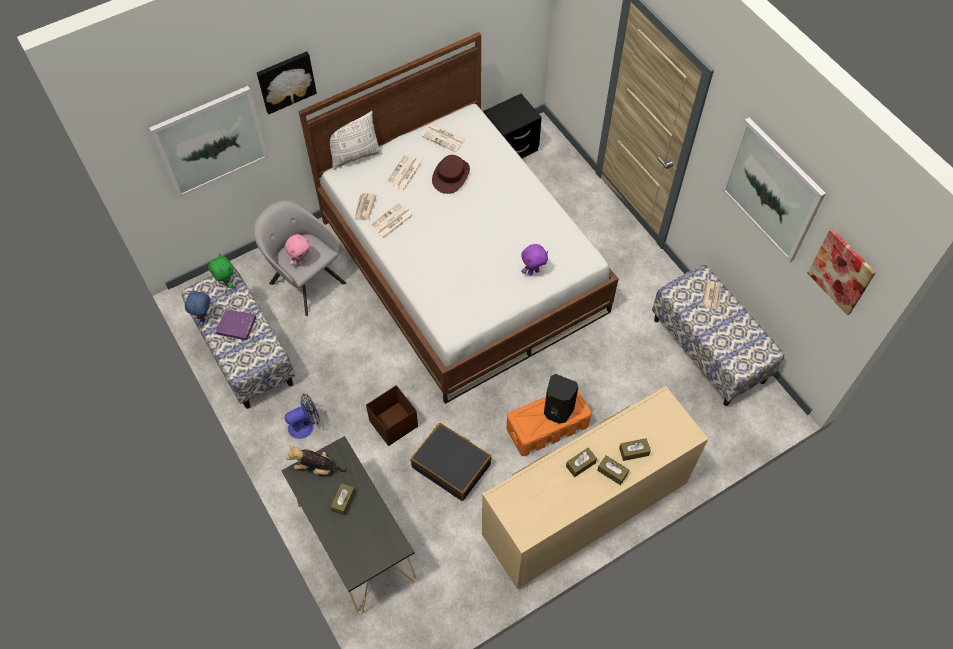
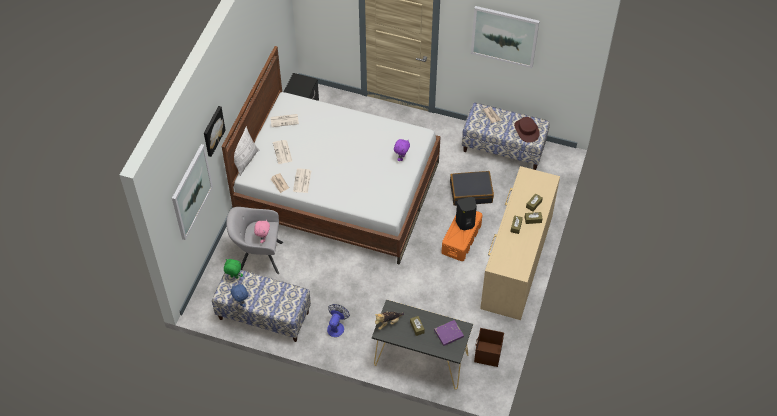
camera: 40 degrees left, 5 degrees down
purple book [216,309,256,340] -> purple book moved to [434,320,464,346]
brown storage box [366,385,418,446] -> brown storage box moved to [474,328,504,367]
black suitcase [411,423,492,501] -> black suitcase moved to [450,171,494,206]
brown hat [432,155,470,194] -> brown hat moved to [514,117,539,143]
picture [808,228,876,316] -> none

